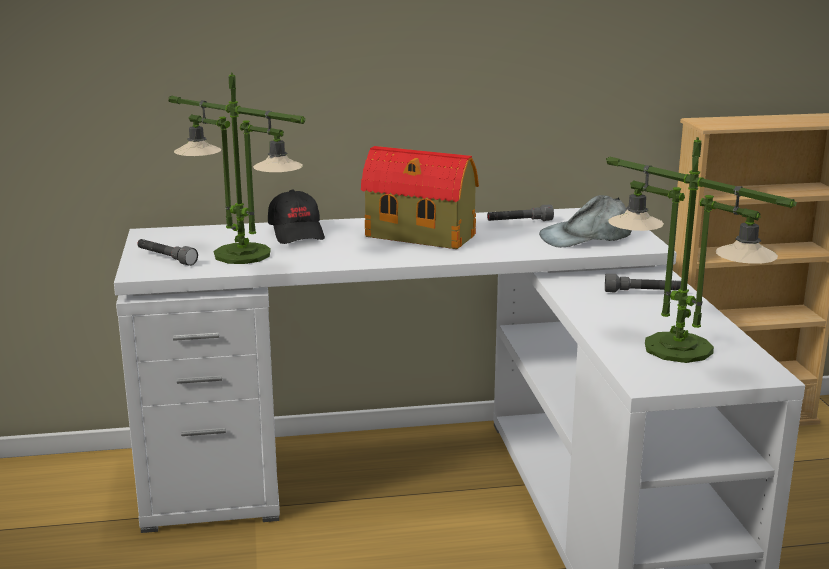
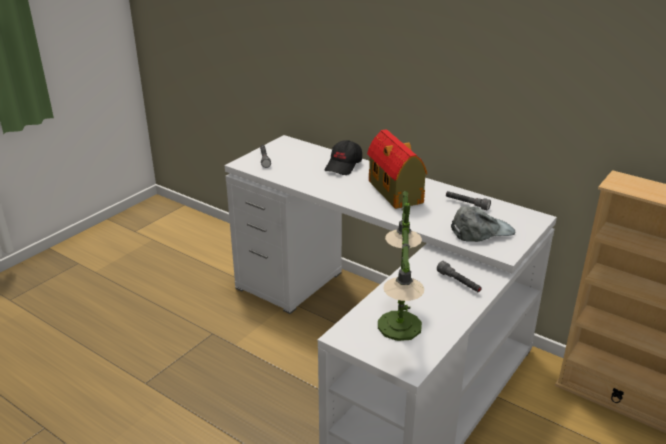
camera: 45 degrees right, 10 degrees up
table lamp [168,72,306,264] -> none
grey cap [539,195,632,248] -> grey cap turned 135 degrees clockwise [451,206,515,242]

